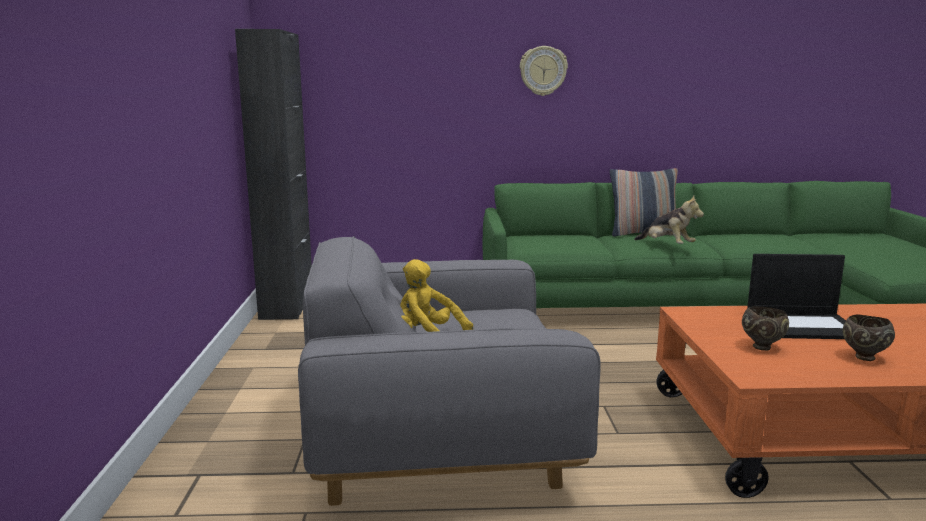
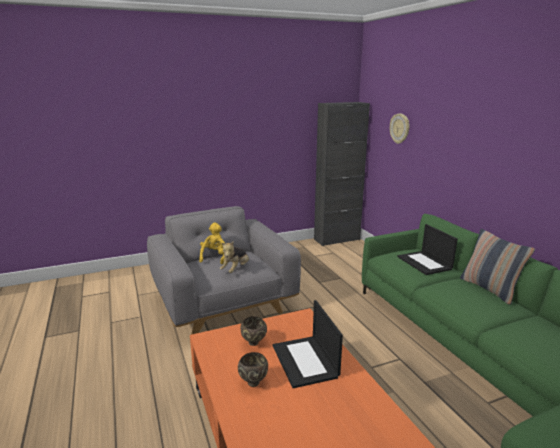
camera: 70 degrees right, 5 degrees up
wall clock [520,46,568,96] -> wall clock moved to [390,113,410,144]
plush toy [634,196,704,244] -> plush toy moved to [220,241,249,273]
none -> laptop [397,224,458,275]

